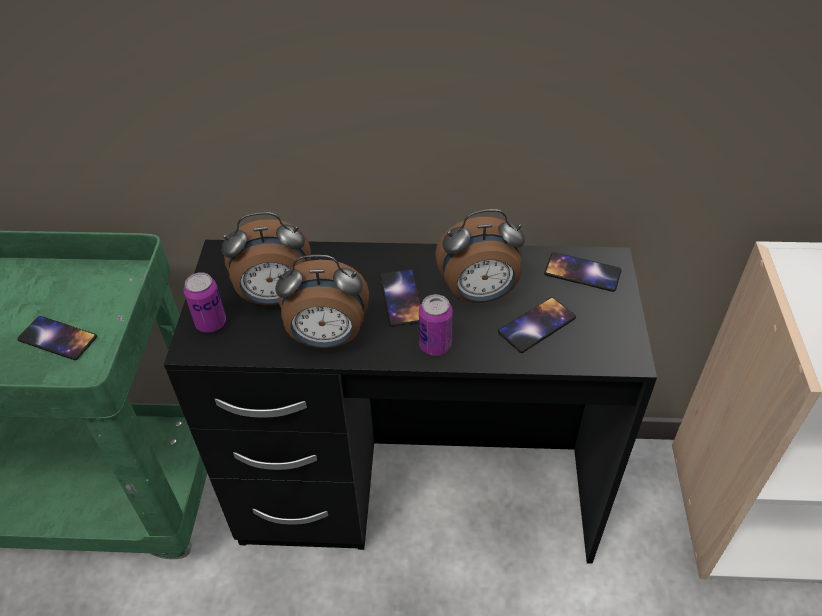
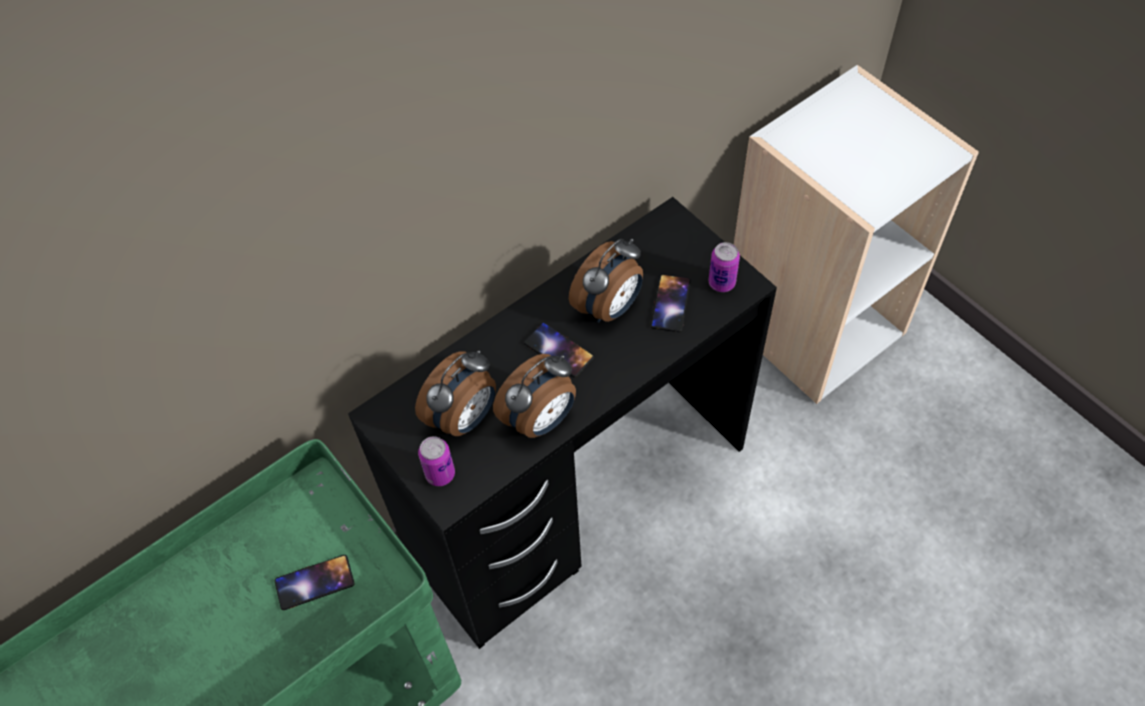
camera: 40 degrees left, 10 degrees up
can [419,294,453,356] -> can moved to [709,242,740,292]
phone [544,252,621,292] -> none

